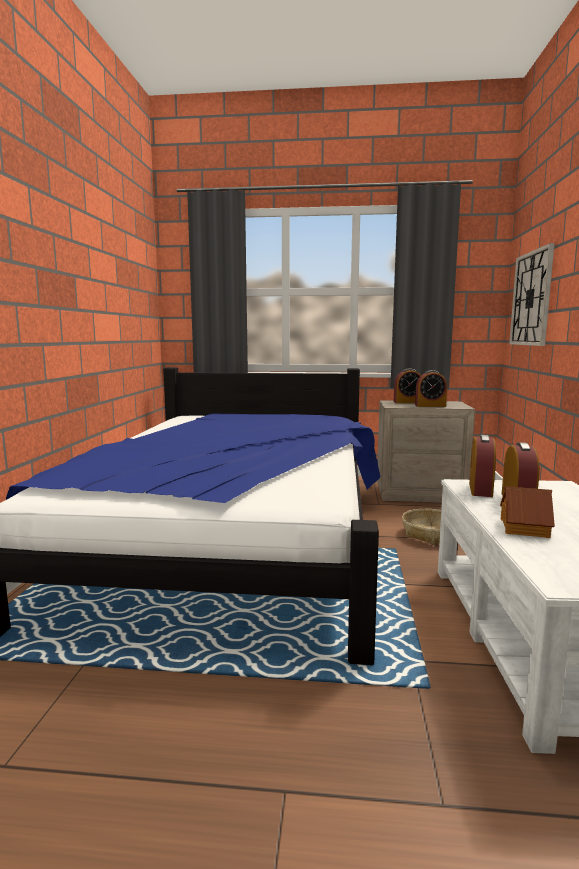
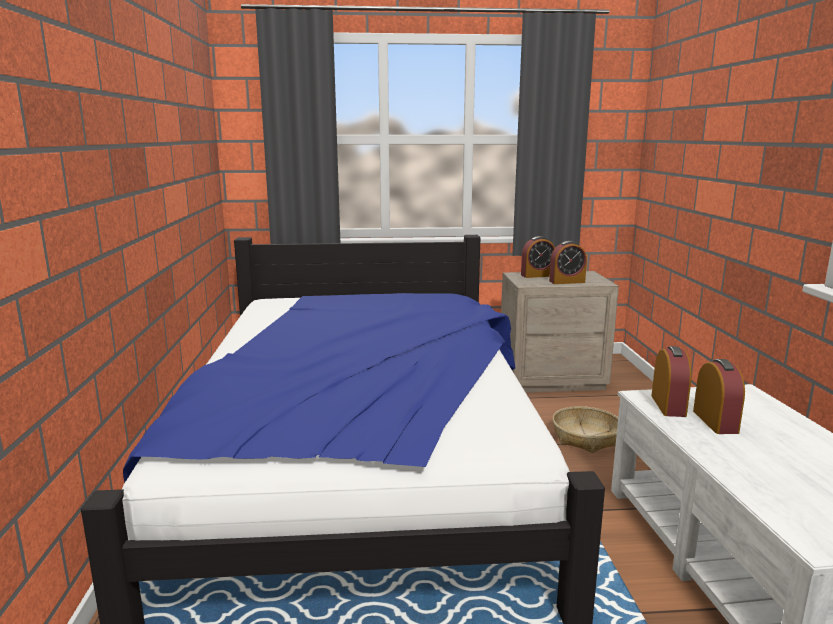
camera: 10 degrees left, 5 degrees up
toy house [500,486,555,538] -> none
wall clock [509,243,555,346] -> none

